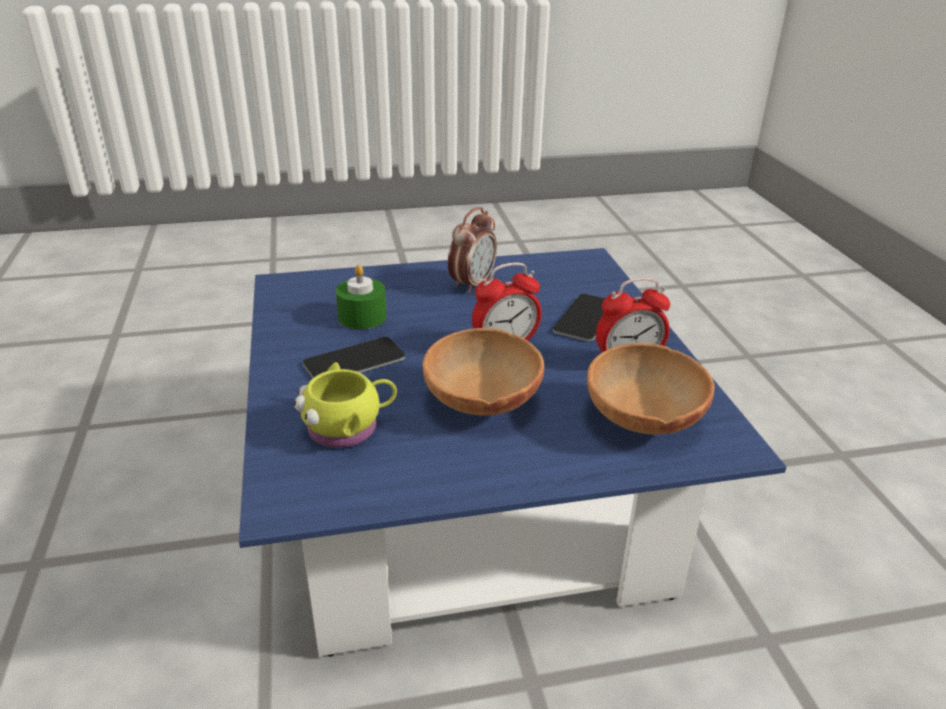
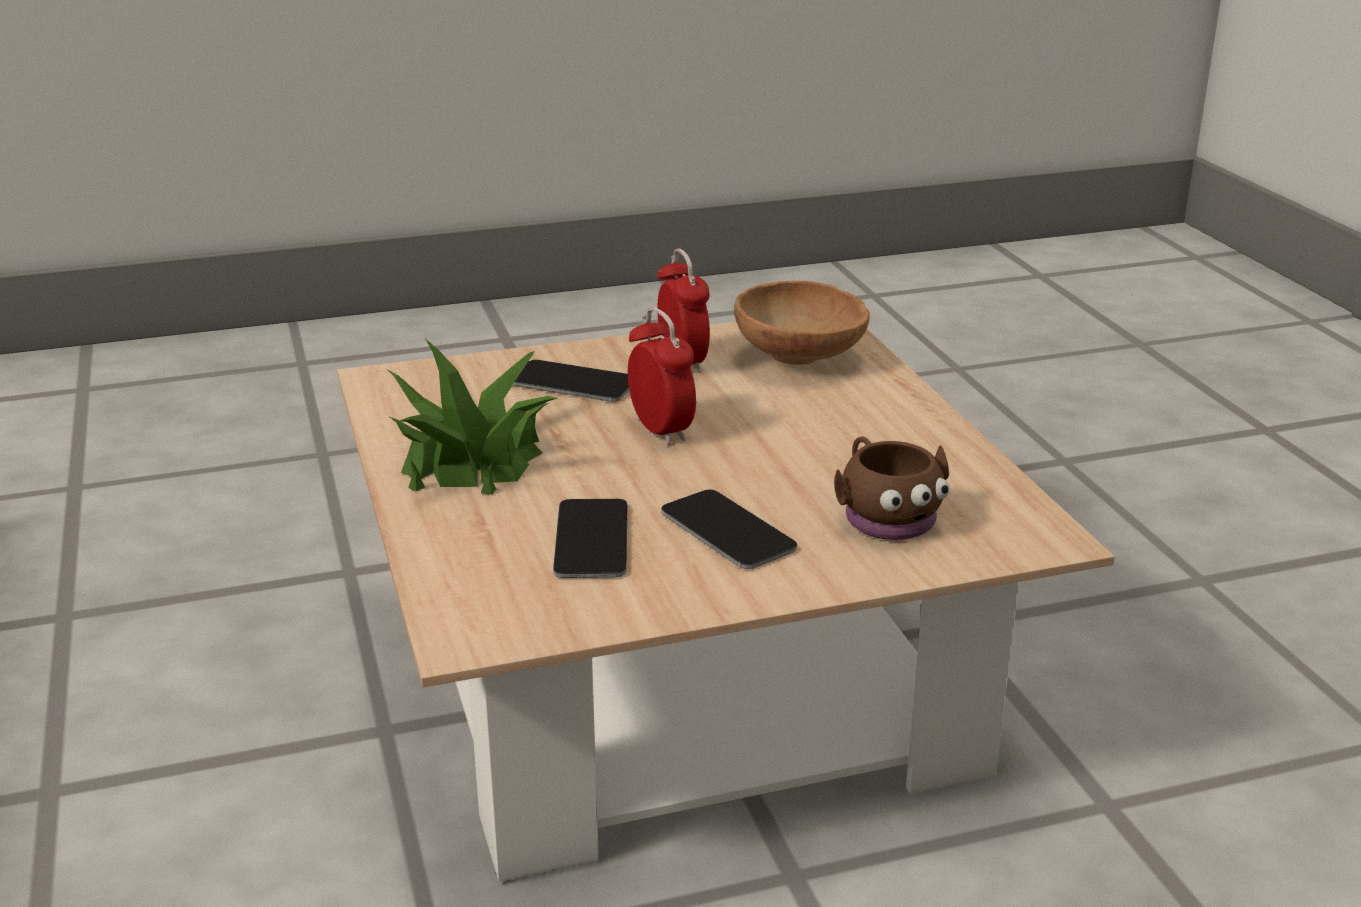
camera: 95 degrees left, 5 degrees down
blue coffee table [239,248,787,657] -> beige coffee table [337,321,1115,882]
yellow mug [294,362,397,448] -> brown mug [834,437,950,540]
green candle [336,265,386,329] -> phone [553,499,628,578]
brown bowl [423,328,544,416] -> none
alarm clock [448,207,497,293] -> potted plant [388,340,558,495]

